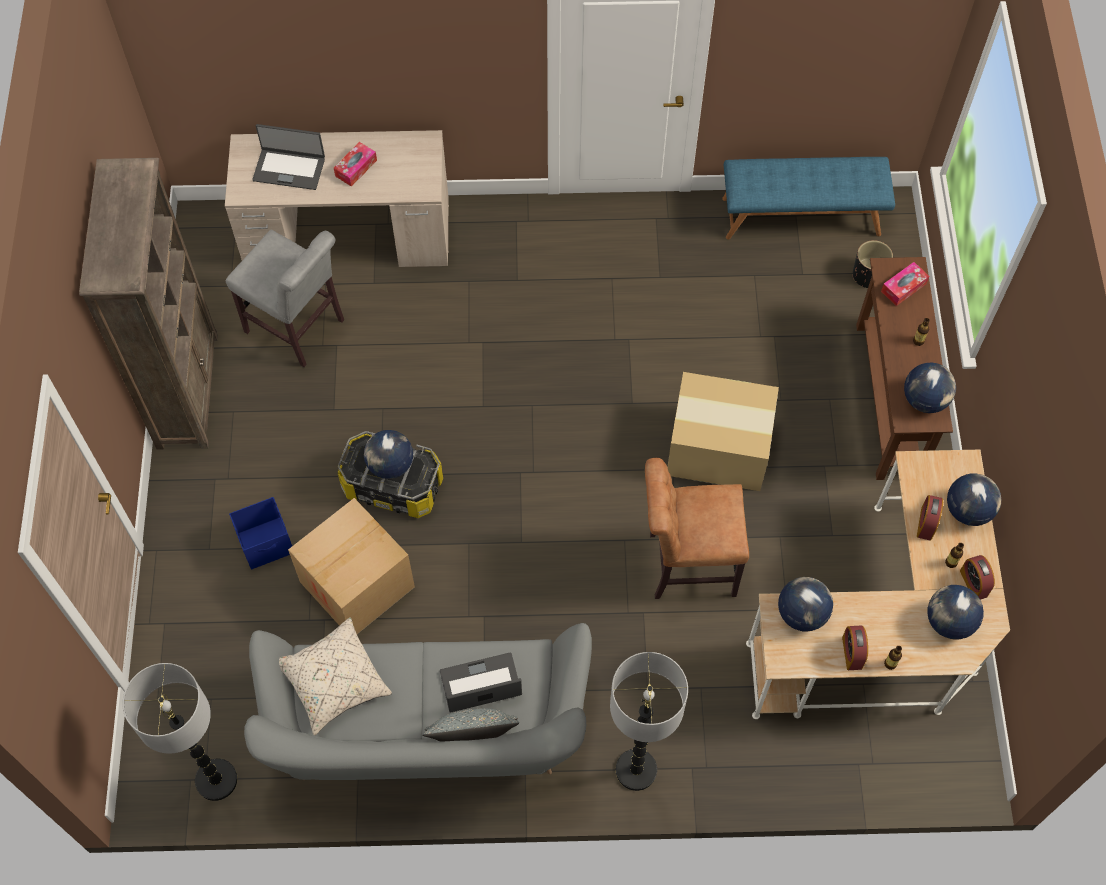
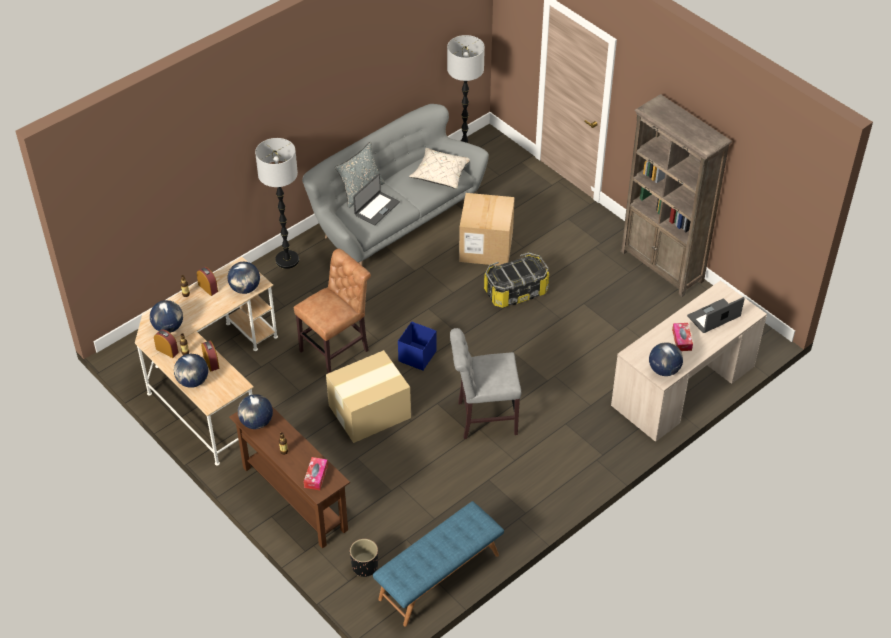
camera: 140 degrees right, 15 degrees down
grey chair [226,230,344,367] -> grey chair moved to [450,328,521,439]
blue storage box [229,497,292,569] -> blue storage box moved to [398,321,437,371]
globe [364,430,413,479] -> globe moved to [649,342,683,376]

